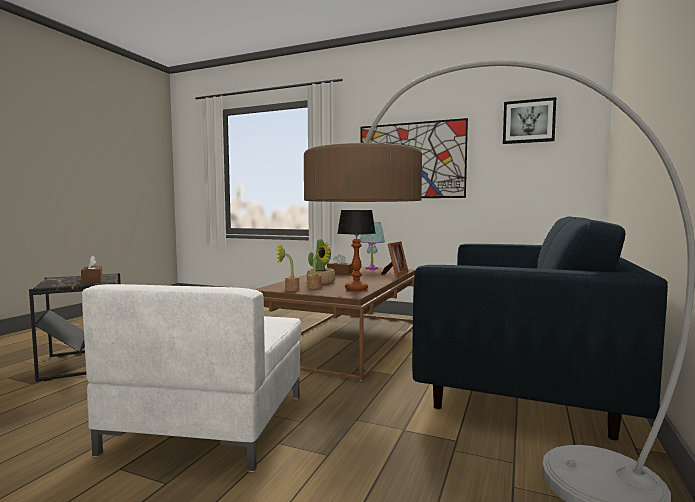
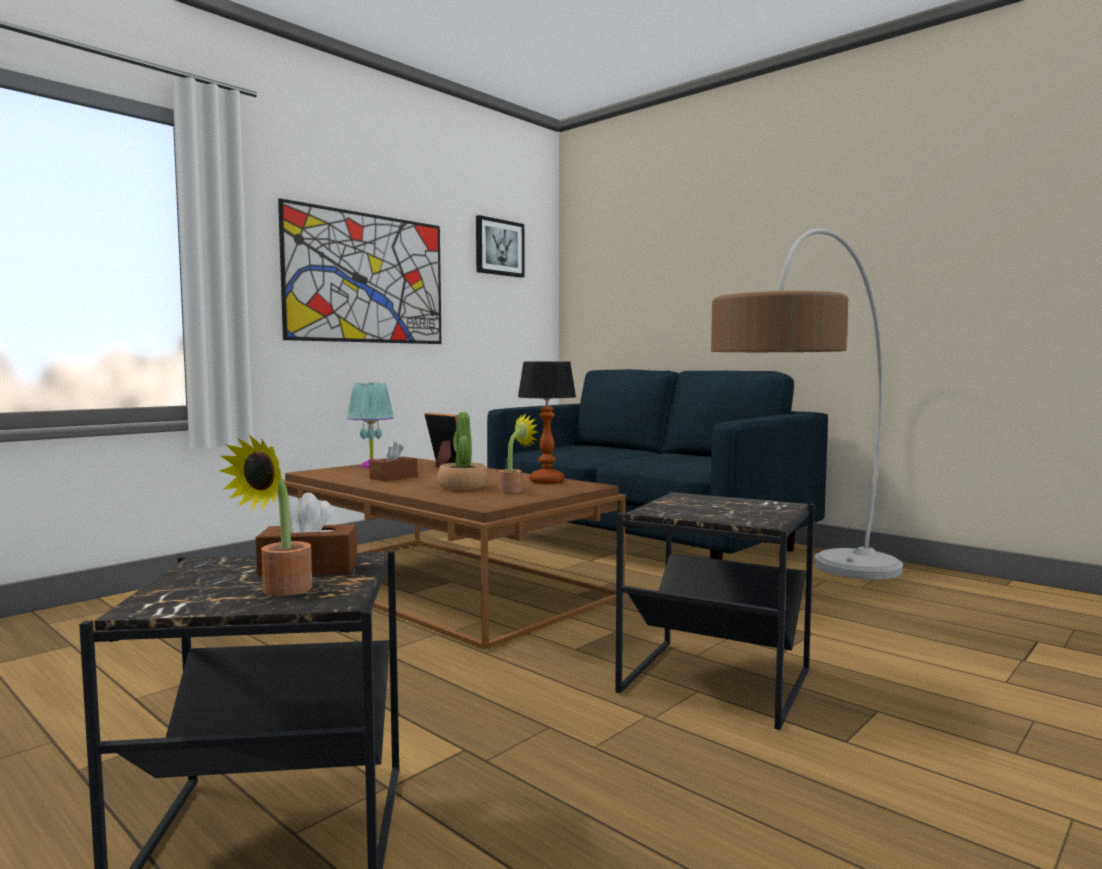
camera: 70 degrees left, 0 degrees up
white armchair [82,284,302,472] -> black side table [615,491,815,730]
potted plant [276,242,299,291] -> potted plant moved to [220,435,312,596]

